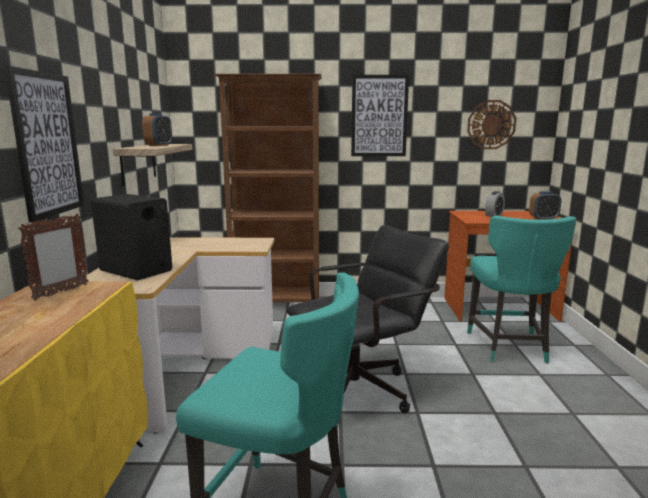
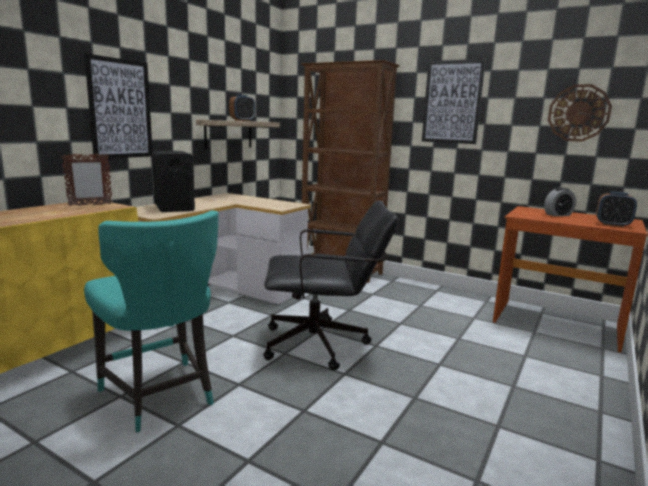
camera: 30 degrees right, 0 degrees up
turquoise chair [467,216,576,364] -> none

